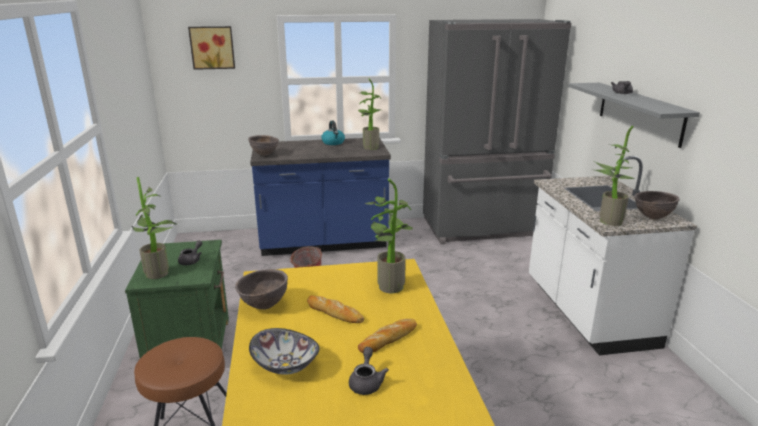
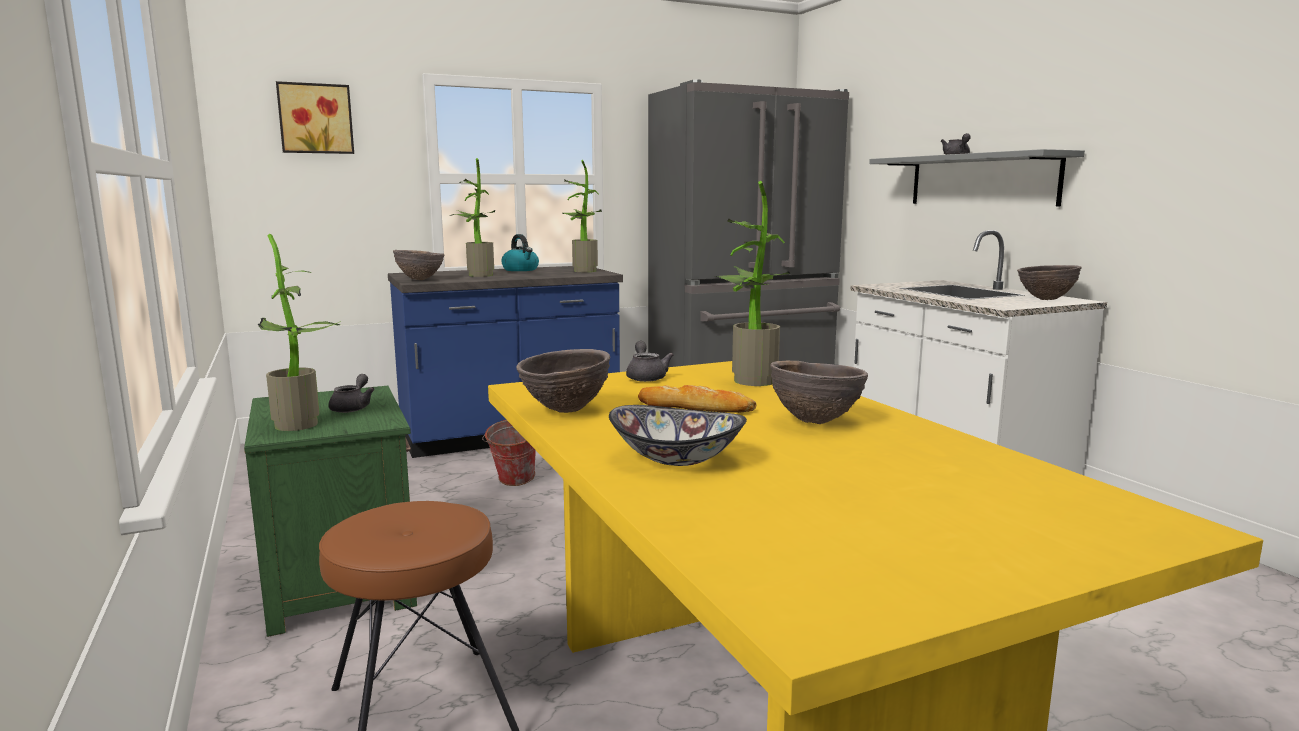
camera: 15 degrees left, 10 degrees down
grey teapot [349,347,389,395] -> grey teapot moved to [626,341,673,382]
bread [358,319,417,353] -> brown bowl [770,360,868,424]
potted plant [594,126,634,226] -> potted plant moved to [449,158,496,277]

